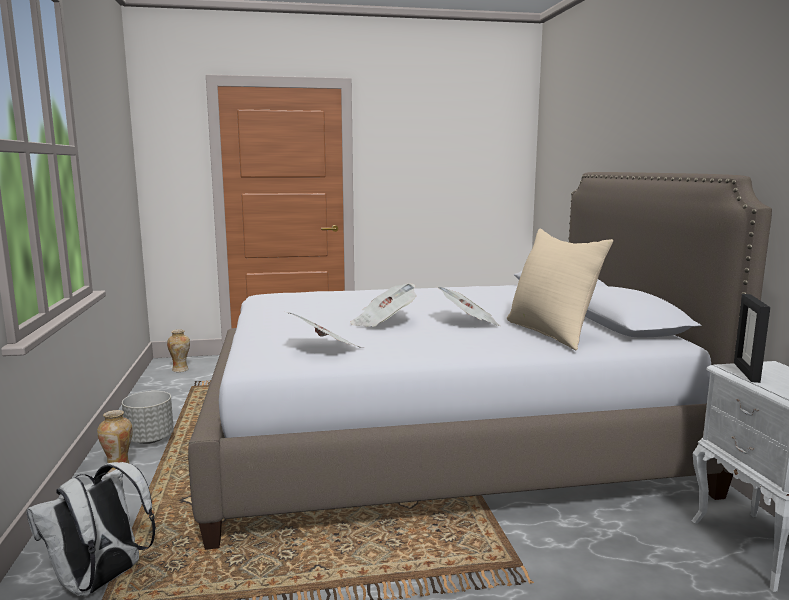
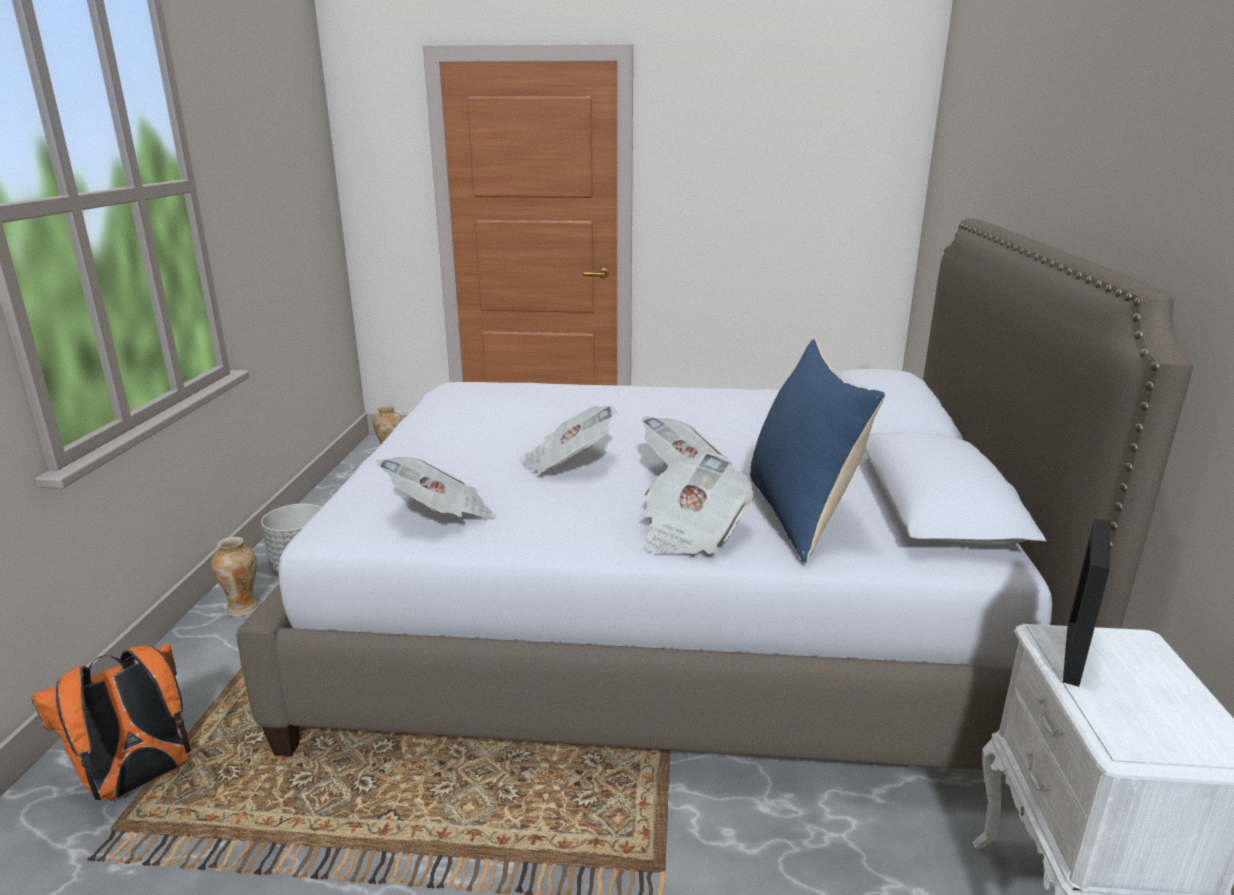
camera: 15 degrees right, 10 degrees up
white backpack [26,462,156,596] -> orange backpack [31,643,191,801]
beige pillow [507,229,613,350] -> blue pillow [750,339,886,563]
none -> newspaper [642,453,753,554]

